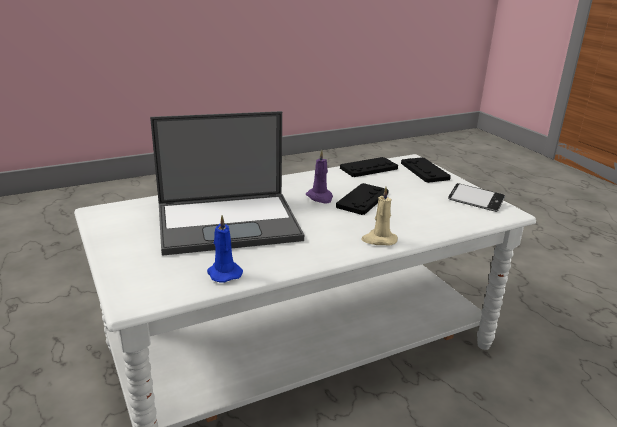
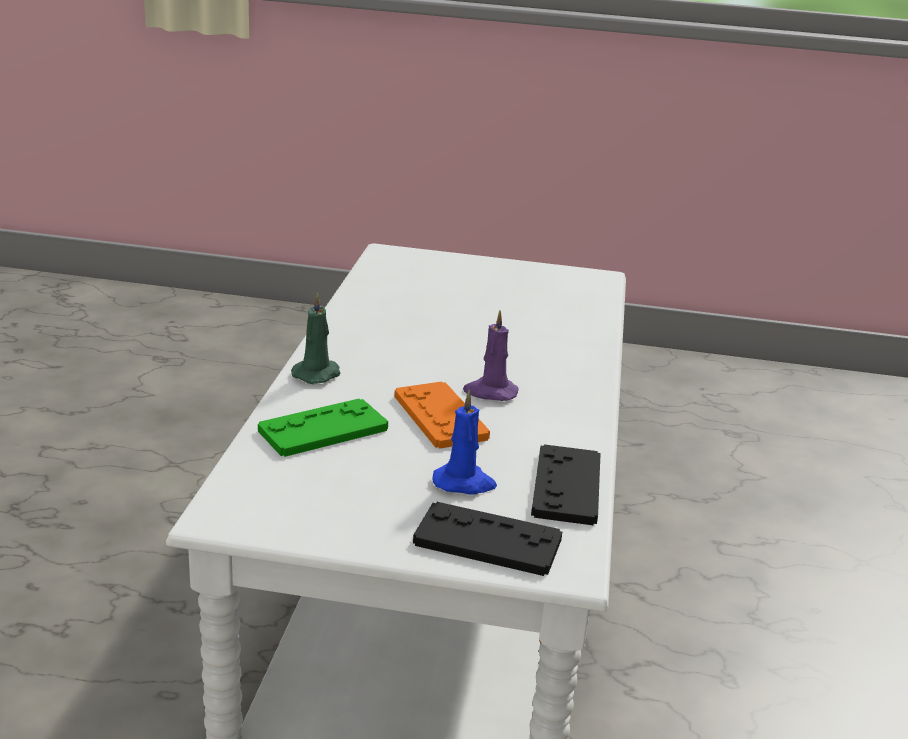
camera: 125 degrees right, 0 degrees up
laptop [150,111,304,256] -> none
blue candle [207,215,243,283] -> blue candle moved to [433,390,497,495]
black game controller [336,183,389,215] -> orange game controller [394,381,490,449]
beige candle [361,187,398,246] -> green candle [291,292,340,384]
phone [448,183,505,212] -> none
none -> green game controller [258,399,388,457]

